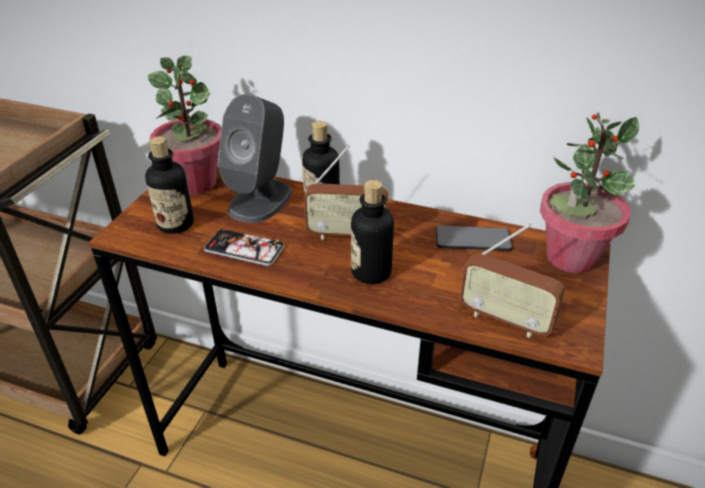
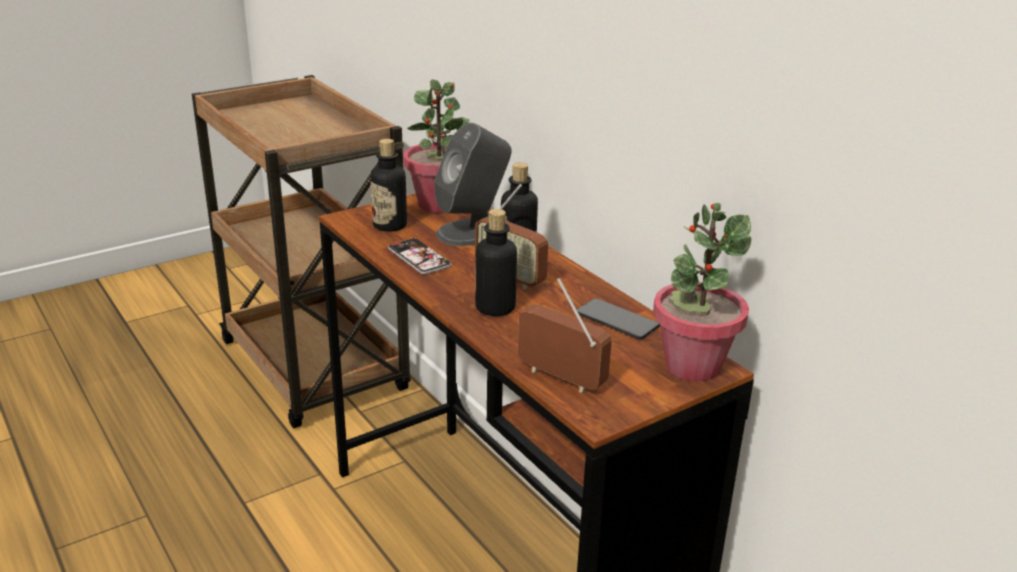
camera: 35 degrees right, 10 degrees down
radio [459,223,565,338] -> radio turned 150 degrees clockwise [518,278,612,392]

